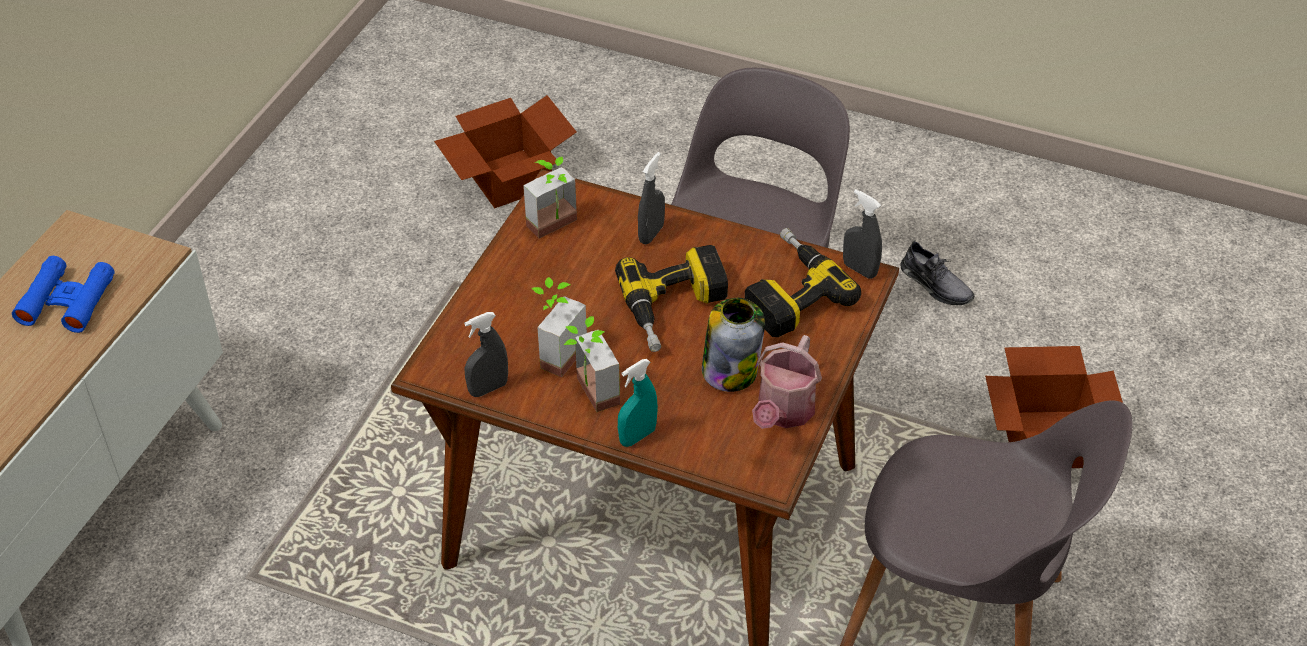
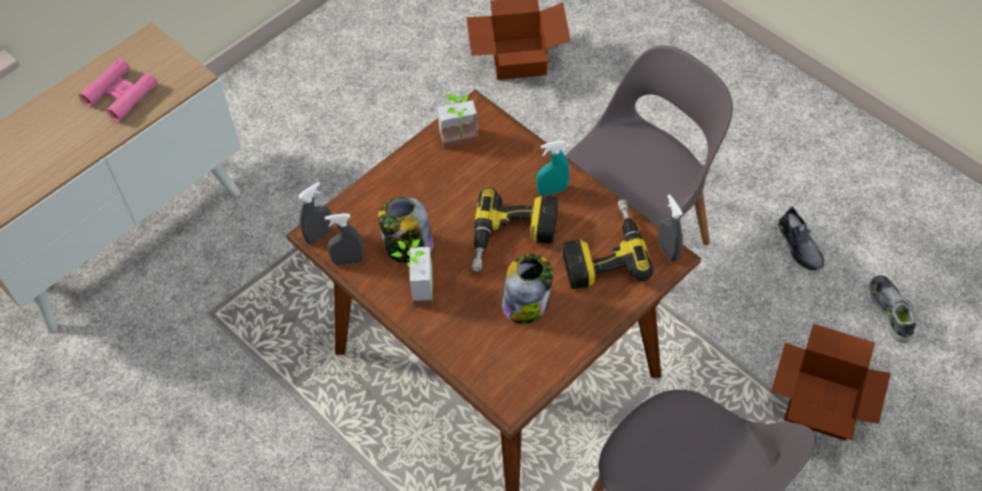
camera: 25 degrees right, 10 degrees up
blue binoculars [12,256,115,333] -> pink binoculars [79,58,157,122]
potted plant [532,277,587,378] -> jar [378,197,433,263]
turquoise spray bottle [618,359,658,447] -> turquoise spray bottle moved to [536,140,570,196]
grey spray bottle [638,152,665,244] -> grey spray bottle moved to [298,182,333,244]
watering can [752,335,822,429] -> none
none -> shoe [869,275,916,343]

